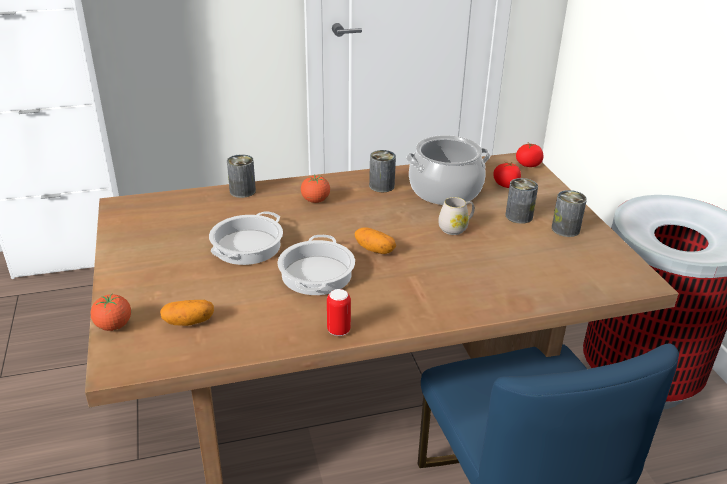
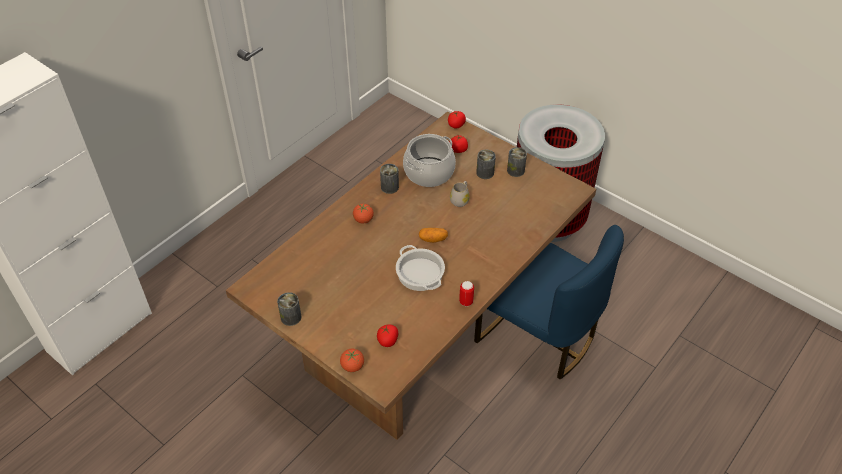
camera: 35 degrees left, 15 degrees up
potato [160,300,214,326] -> tomato [377,324,398,347]
cooking pot [209,211,283,265] -> none
can [227,154,256,198] -> can moved to [277,292,301,326]

